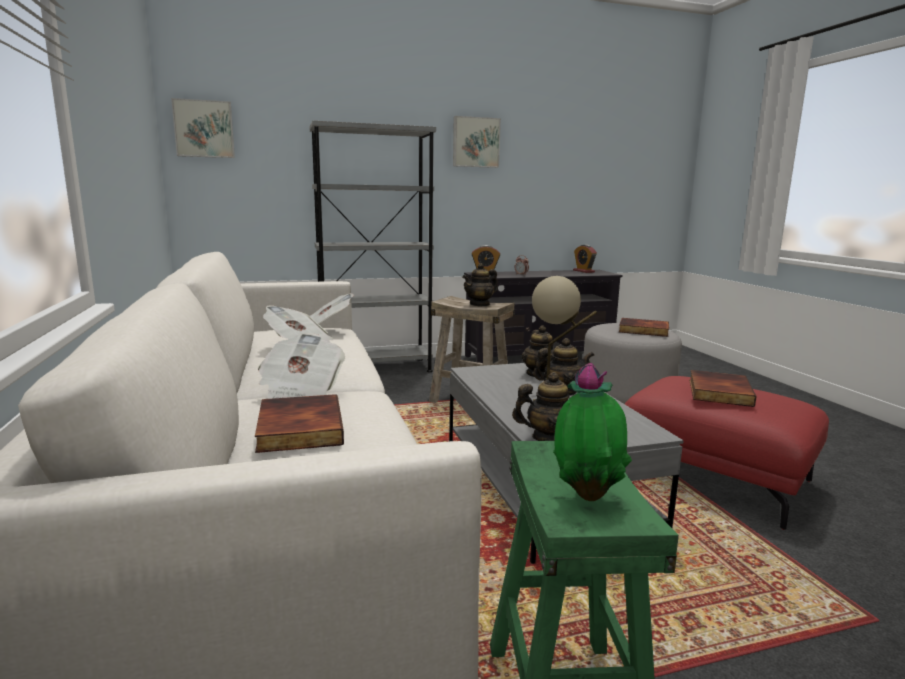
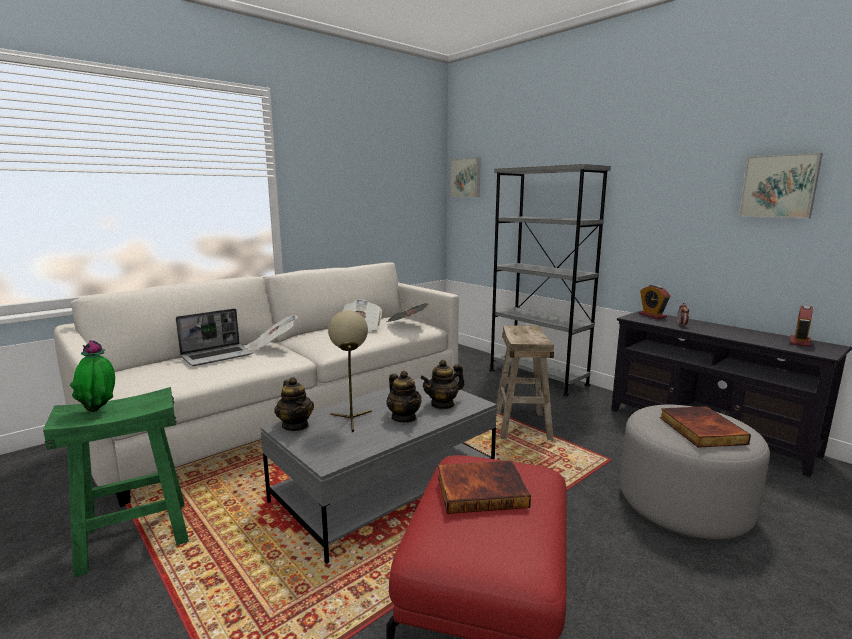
camera: 65 degrees right, 0 degrees up
book [255,394,344,453] -> laptop [176,308,253,366]
picture [453,116,501,168] -> picture moved to [738,153,823,218]
teapot [462,263,498,307] -> none

